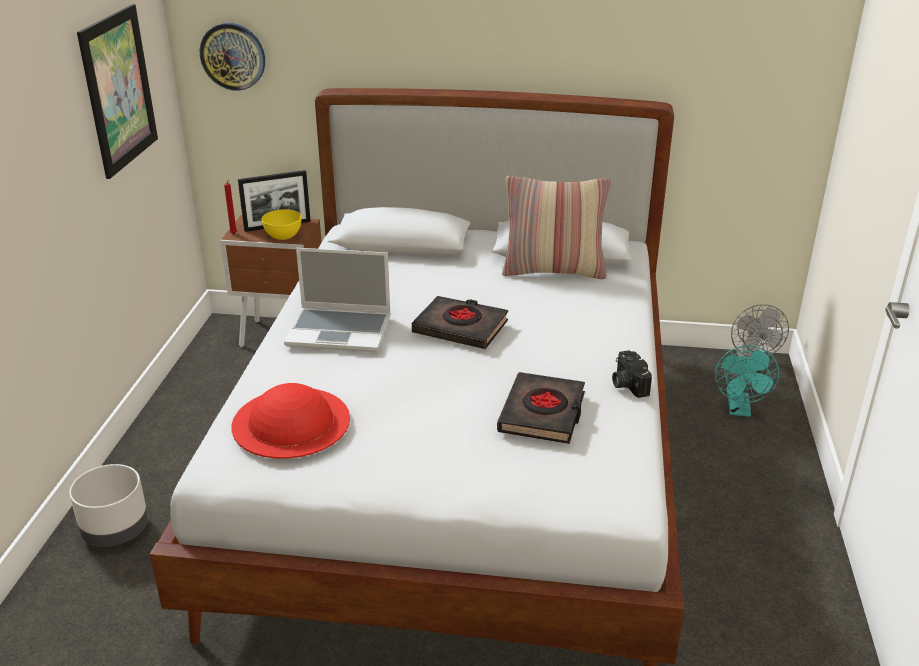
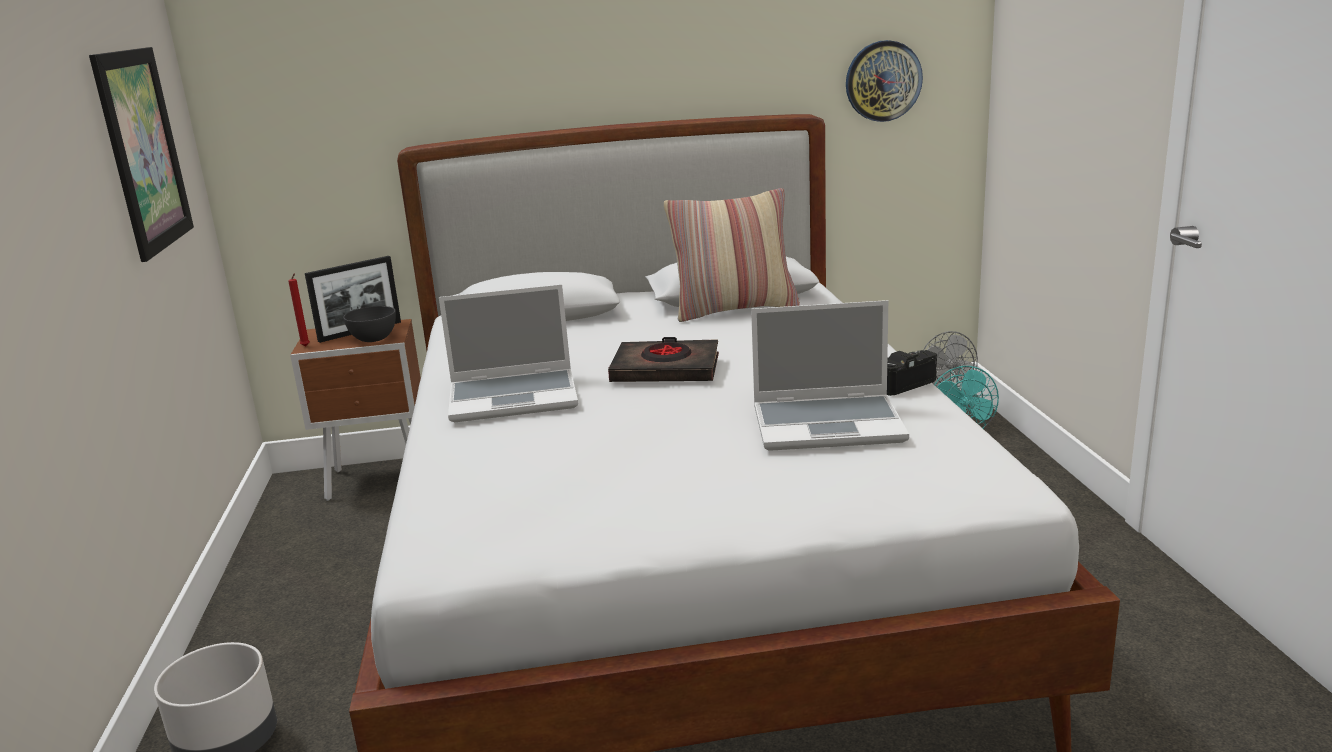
camera: 15 degrees left, 10 degrees down
wall clock [200,23,265,91] -> wall clock moved to [846,40,923,122]
red hat [232,383,350,459] -> none
yellow bowl [262,209,302,240] -> grey bowl [343,306,396,342]
black book [497,372,585,444] -> laptop [751,300,909,451]
camera [612,350,652,398] -> camera turned 90 degrees clockwise [887,350,937,396]

